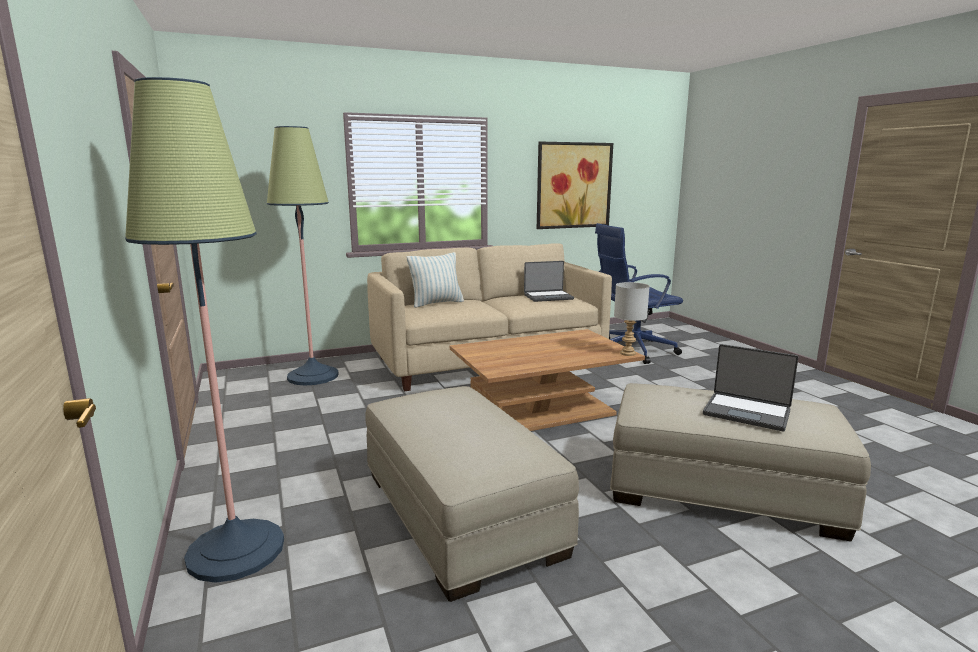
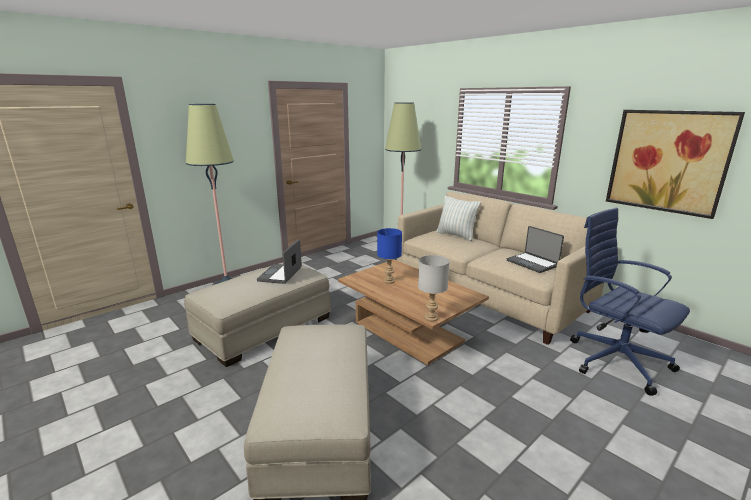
camera: 70 degrees right, 5 degrees up
laptop [703,344,798,431] -> laptop moved to [257,239,302,284]
none -> blue table lamp [377,228,402,284]

